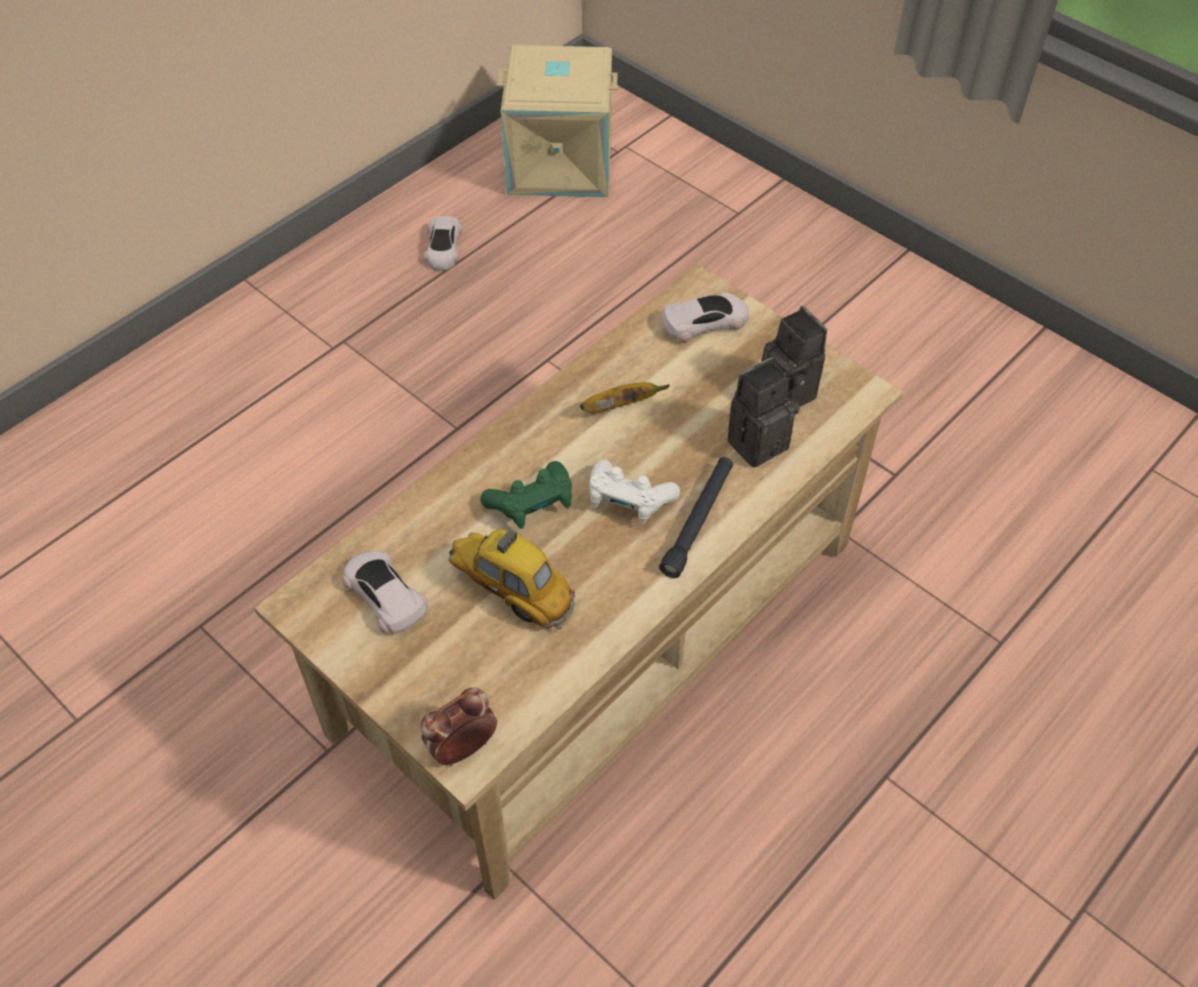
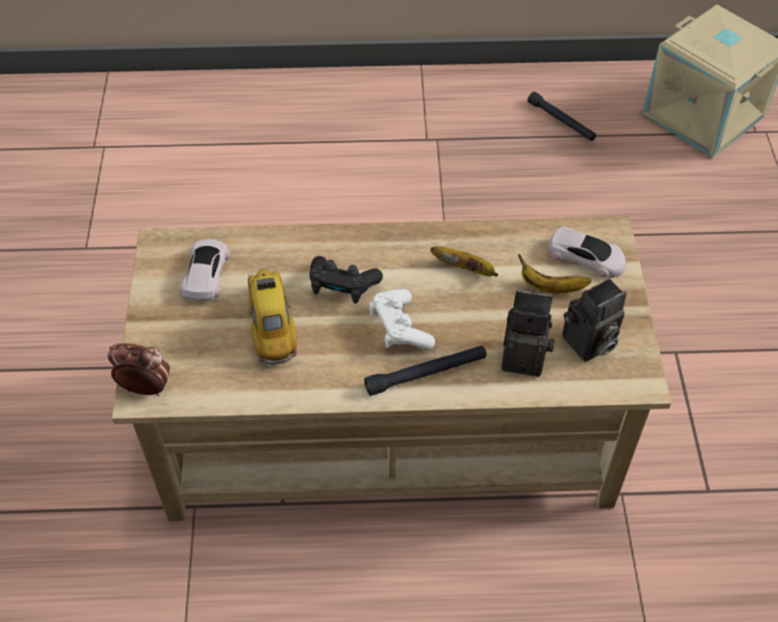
camera: 45 degrees right, 0 degrees up
white toy car [424,216,463,271] -> black flashlight [528,92,596,141]
green game controller [480,461,572,529] -> black game controller [310,256,383,304]
camera [761,306,827,407] -> camera turned 45 degrees clockwise [562,278,627,362]
none -> banana [518,254,591,293]

